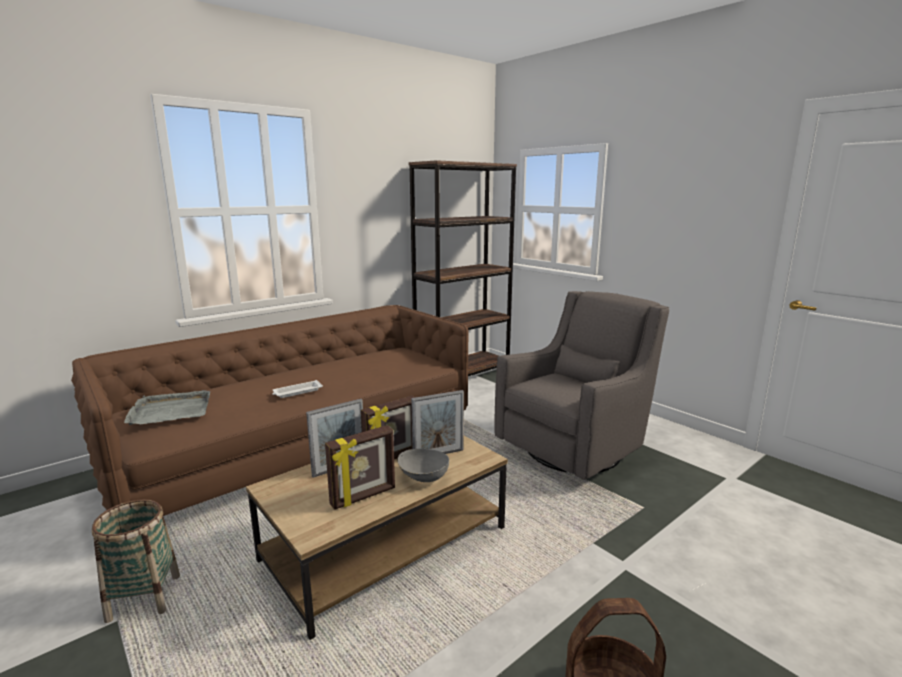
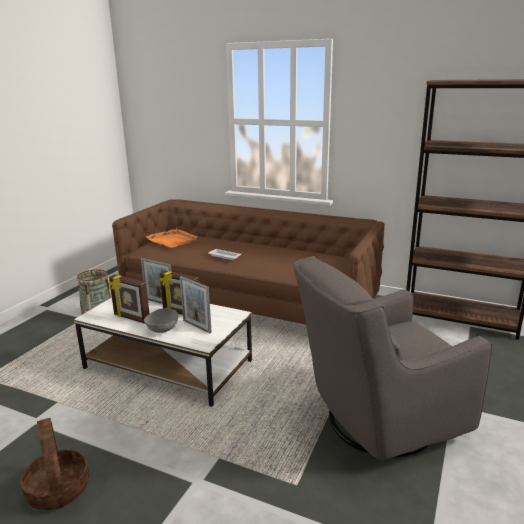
camera: 65 degrees right, 5 degrees up
grey tray [124,390,210,425] -> orange tray [146,228,197,248]
brown coffee table [246,435,508,640] -> white coffee table [74,298,252,407]
grey armchair [494,291,669,480] -> grey armchair turned 135 degrees clockwise [293,256,492,460]

